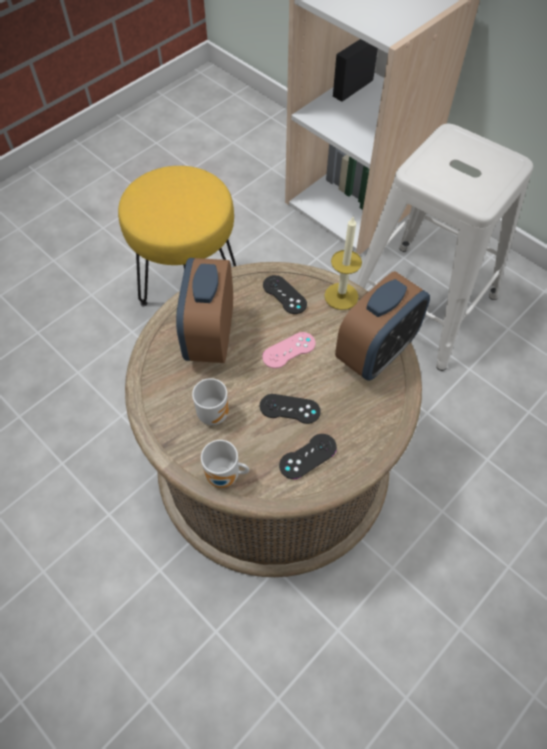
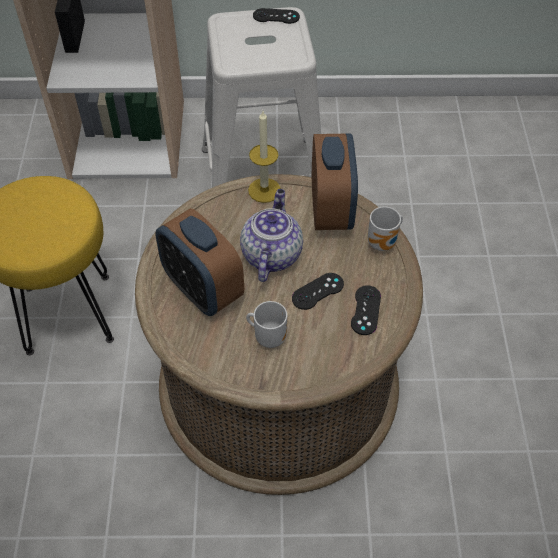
camera: 45 degrees left, 5 degrees down
mug [201,440,249,488] -> mug moved to [368,207,403,251]
pink game controller [262,332,316,369] -> teapot [240,189,303,282]
black game controller [263,275,307,314] -> black game controller moved to [253,8,300,24]

